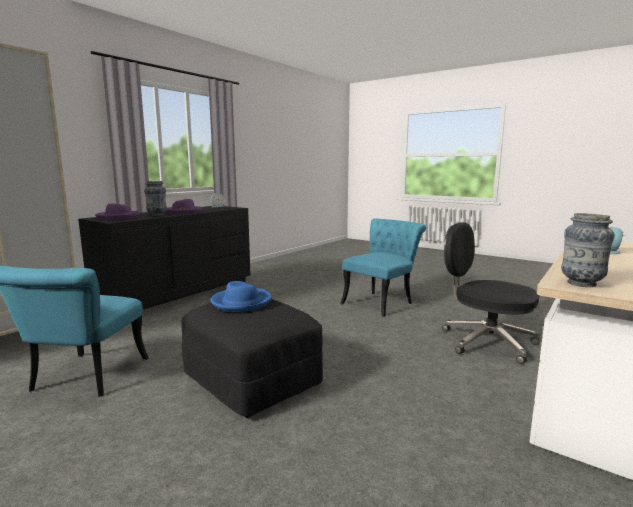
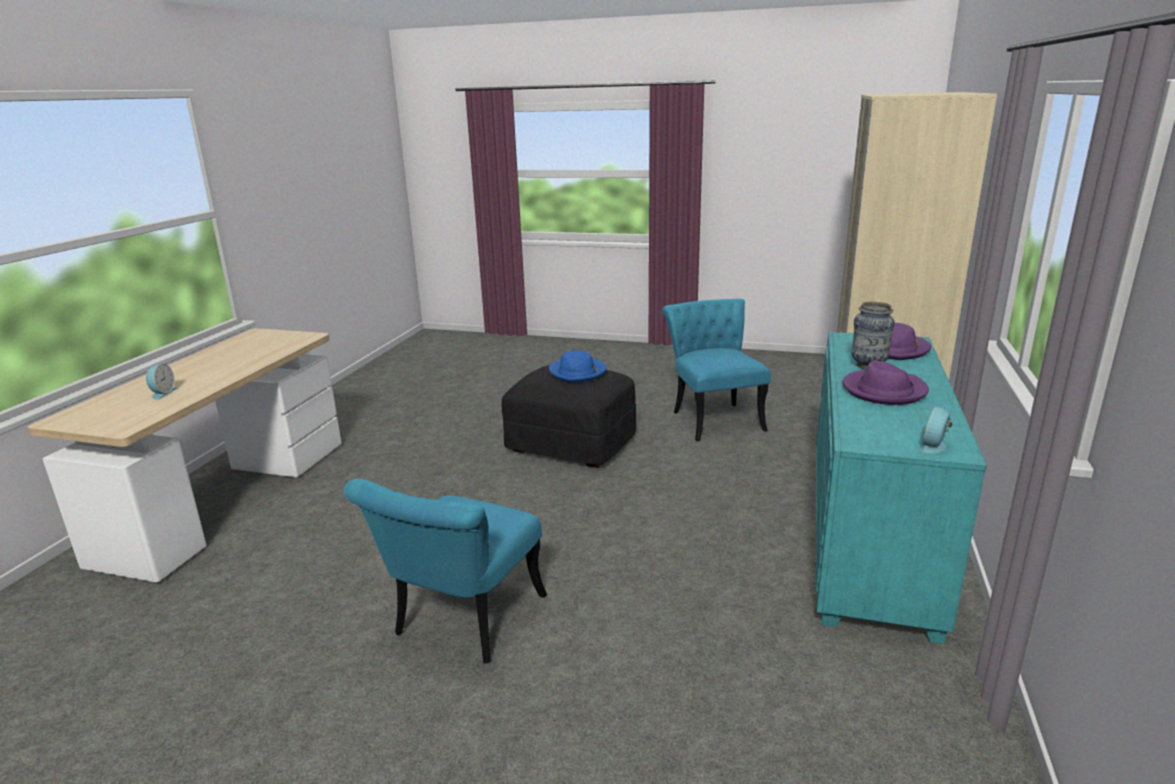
camera: 160 degrees right, 10 degrees up
black dresser [78,206,250,309] -> turquoise dresser [816,332,987,644]
black office chair [442,222,540,364] -> none
vase [561,213,615,287] -> none

